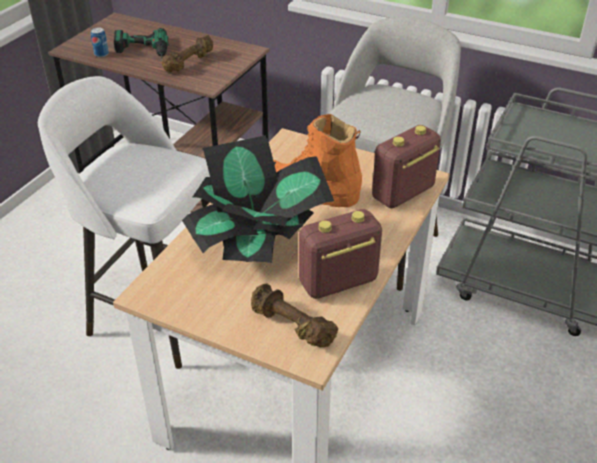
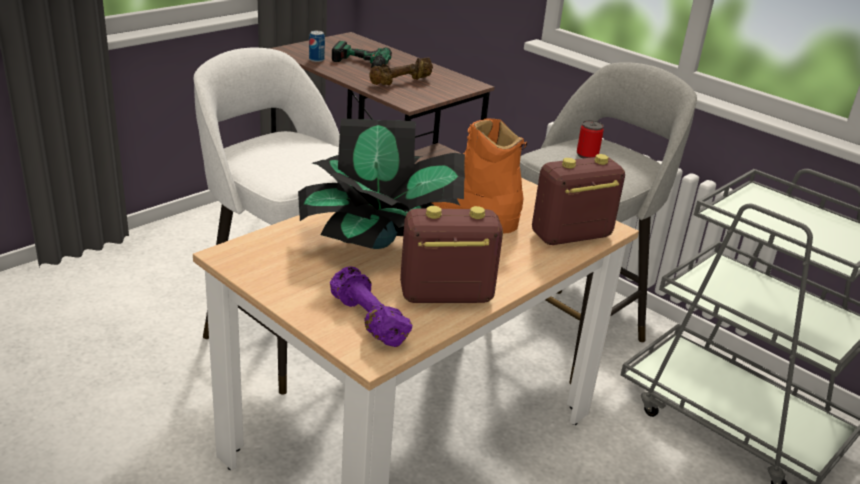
camera: 15 degrees right, 10 degrees down
brown dumbbell [251,283,338,347] -> purple dumbbell [330,266,412,347]
none -> can [577,120,604,158]

